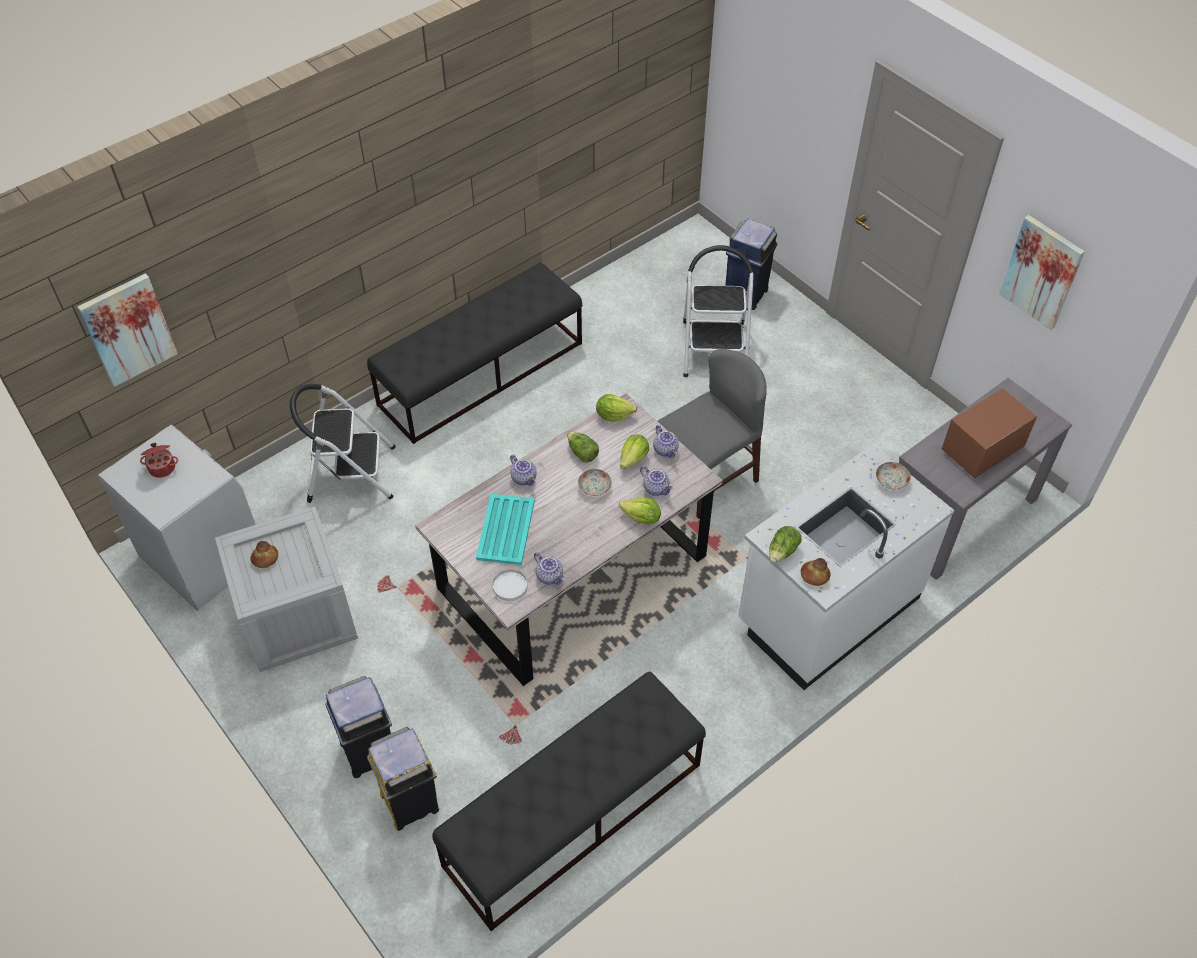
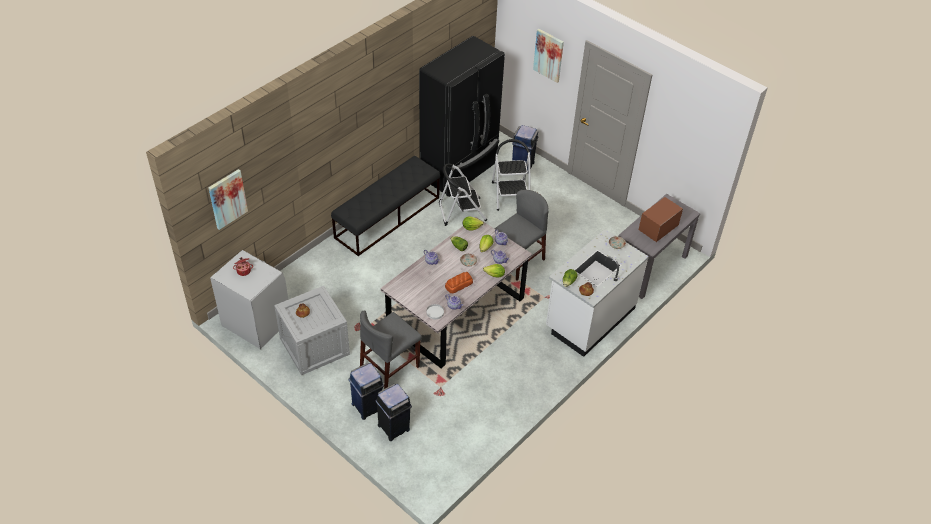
camera: 10 degrees left, 5 degrees down
step ladder [290,384,396,503] -> step ladder moved to [439,164,487,226]
yellow trash can [367,727,439,831] -> black trash can [375,384,412,441]
black bench [432,672,706,931] -> none
turquoise tray [476,494,535,565] -> none
picture [999,215,1085,330] -> picture moved to [533,29,564,83]
none -> grey chair [360,310,422,389]
none -> black fridge [419,36,505,197]
none -> bread [445,272,473,293]

